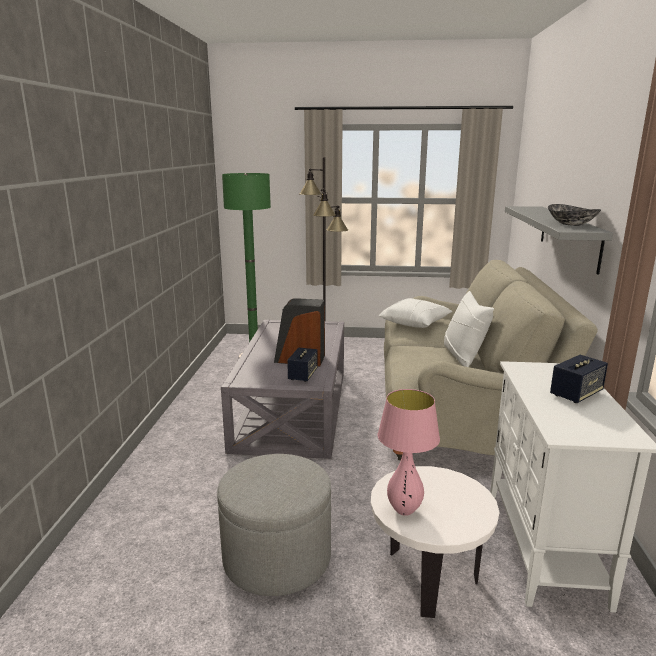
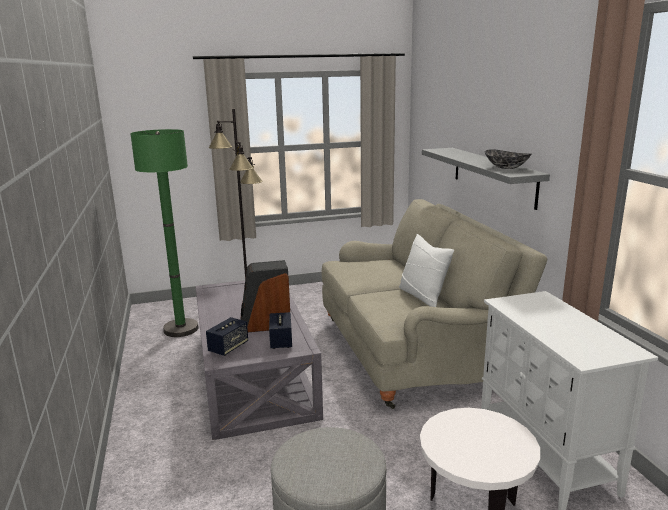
camera: 20 degrees left, 0 degrees up
pink table lamp [378,389,440,516] -> none
white pillow [379,298,452,328] -> none
speaker [550,355,608,403] -> speaker moved to [206,317,248,356]

